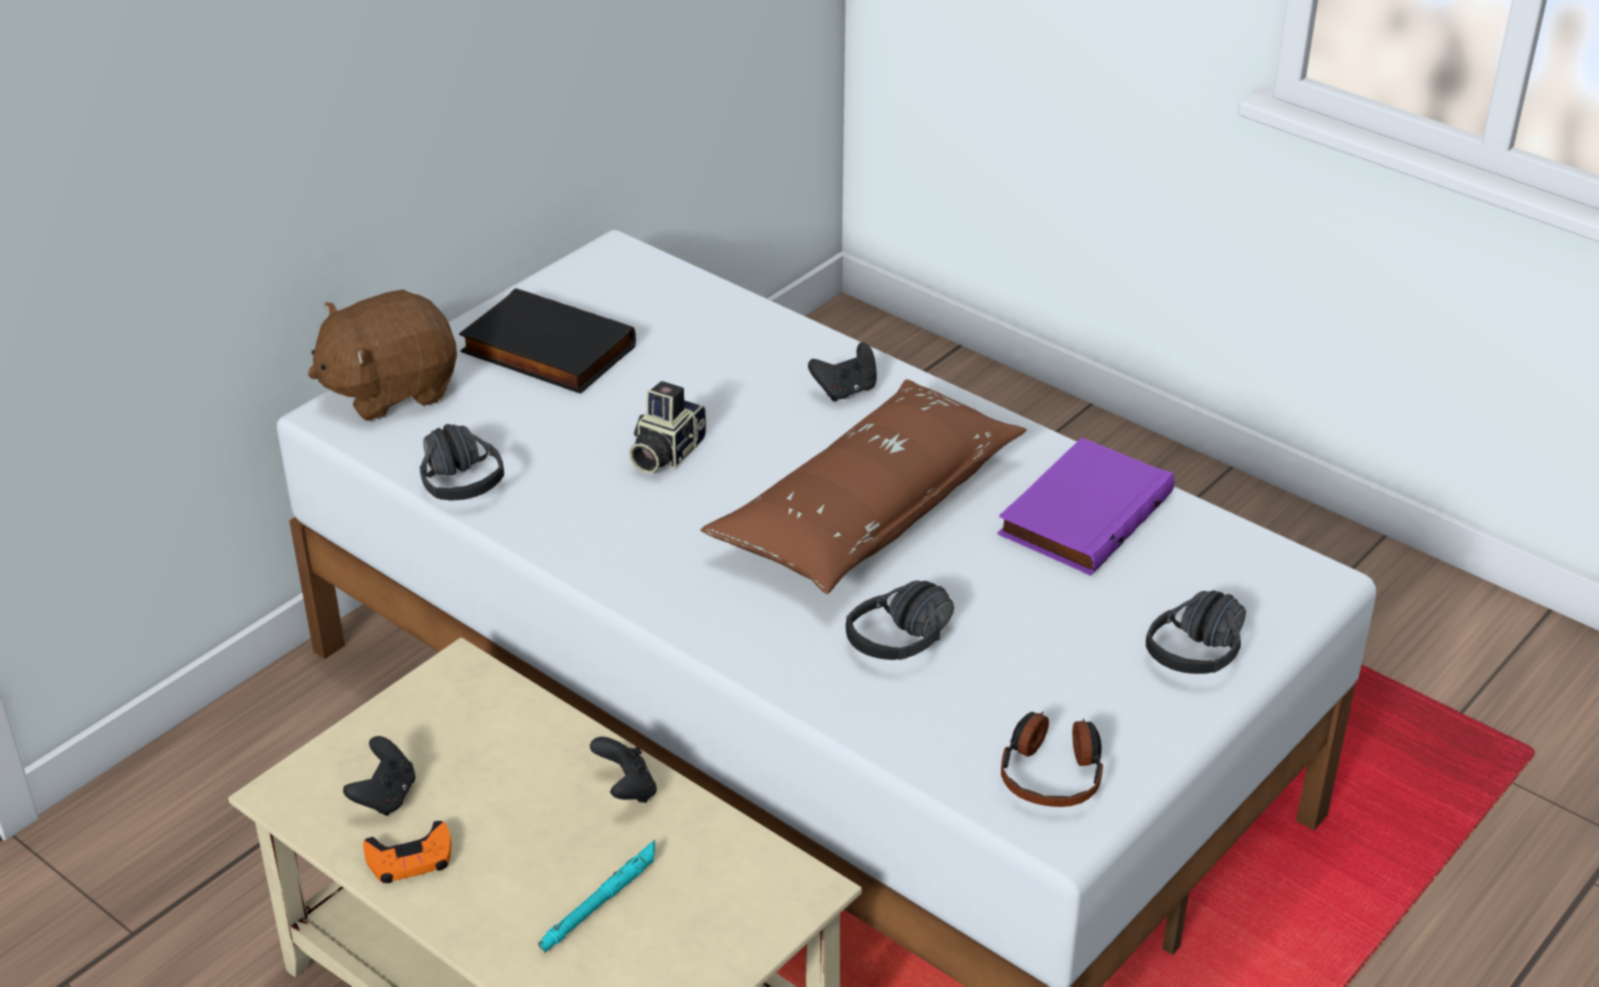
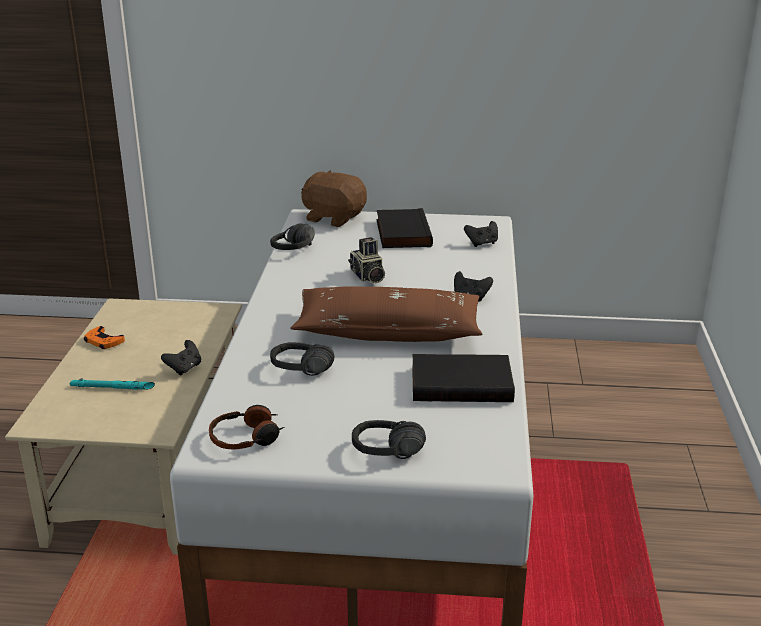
camera: 55 degrees right, 10 degrees down
black game controller [343,736,415,816] -> black game controller moved to [464,221,498,247]
camera [629,381,706,473] -> camera turned 105 degrees counterclockwise [348,237,385,283]
purple book [998,438,1174,576] -> black book [412,354,515,402]

